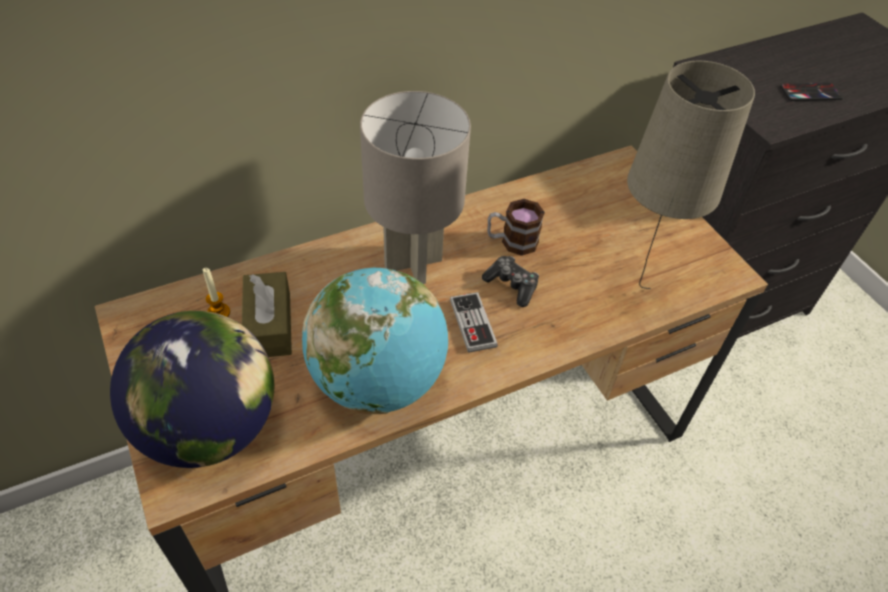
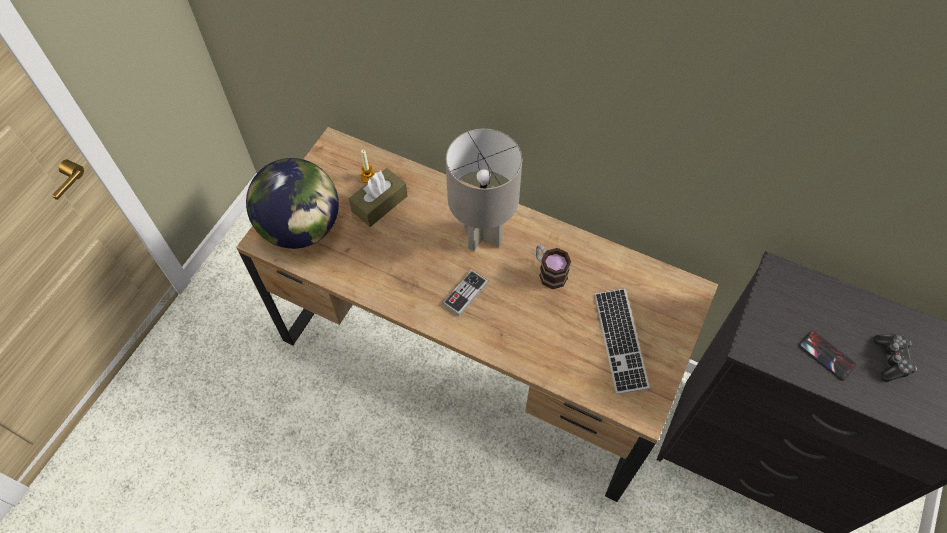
camera: 55 degrees right, 10 degrees up
globe [302,268,448,414] -> none
game controller [482,256,539,307] -> game controller moved to [873,334,917,382]
beige table lamp [627,61,755,289] -> none
none -> keyboard [594,288,650,394]

